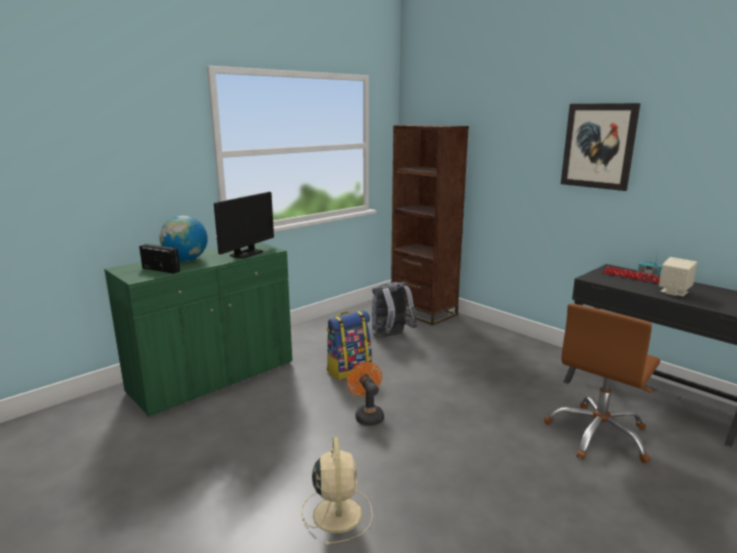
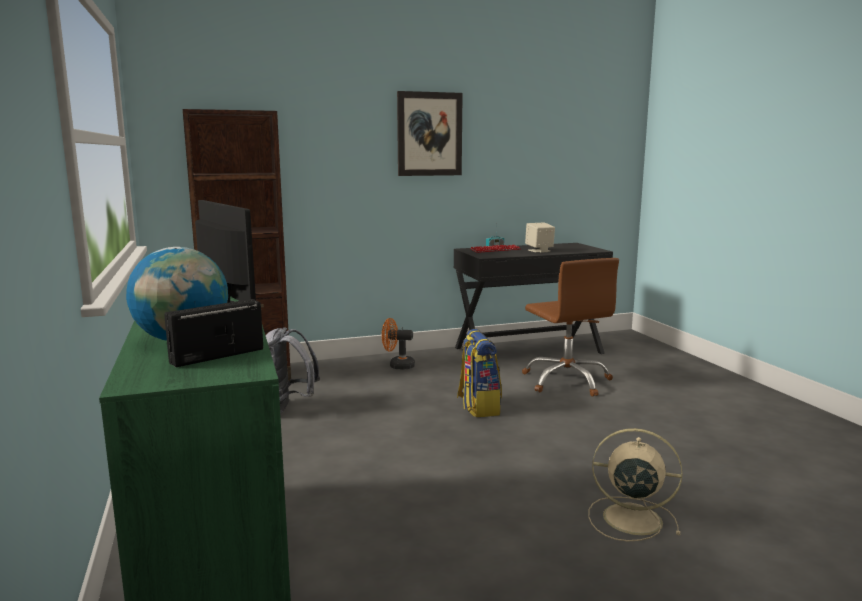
camera: 65 degrees left, 5 degrees down
backpack [327,310,372,380] -> backpack moved to [457,329,502,417]
orange fan [347,362,384,426] -> orange fan moved to [382,318,415,369]

